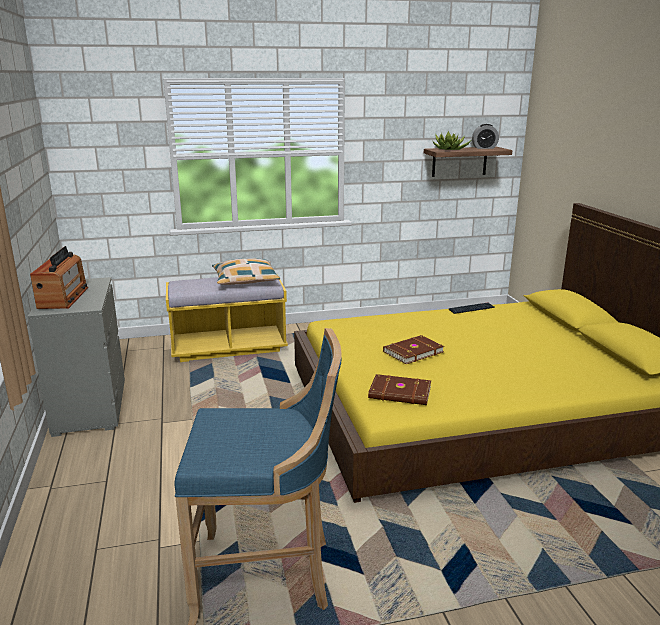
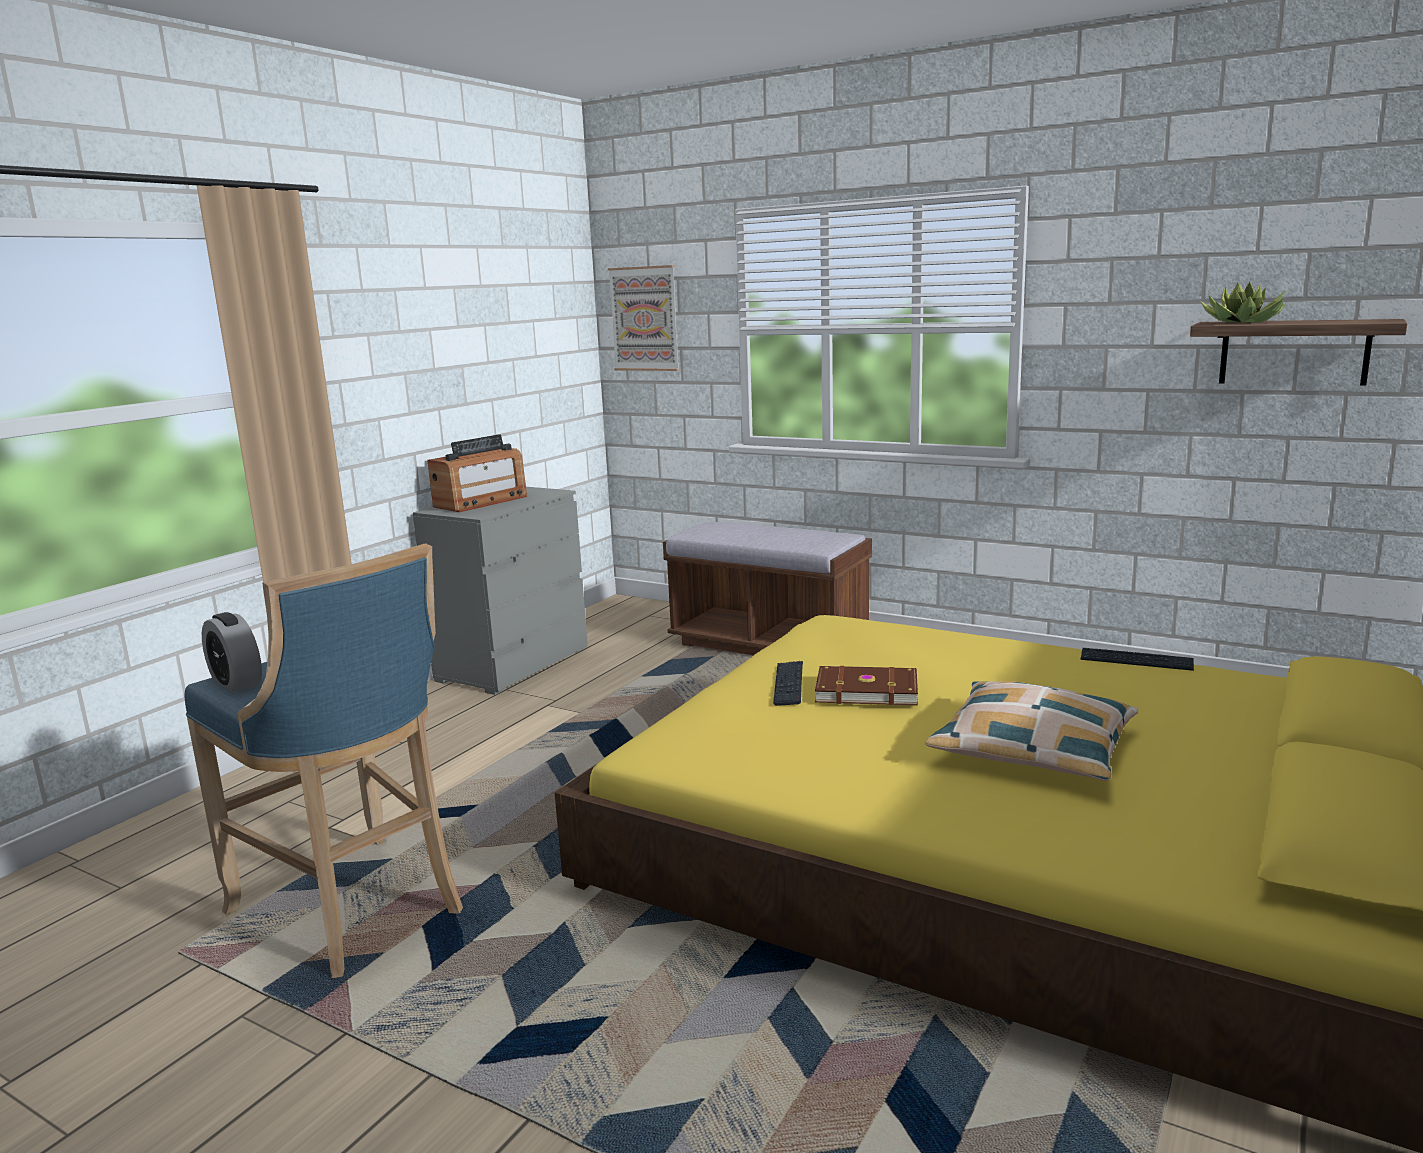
camera: 45 degrees right, 5 degrees down
yellow bench [166,274,288,362] -> brown bench [663,522,872,655]
pillow [212,258,280,285] -> pillow moved to [925,681,1138,781]
brown book [368,374,431,405] -> none
alarm clock [472,124,499,149] -> alarm clock moved to [202,612,262,693]
none -> picture [608,265,680,371]
none -> keyboard [773,661,803,706]

